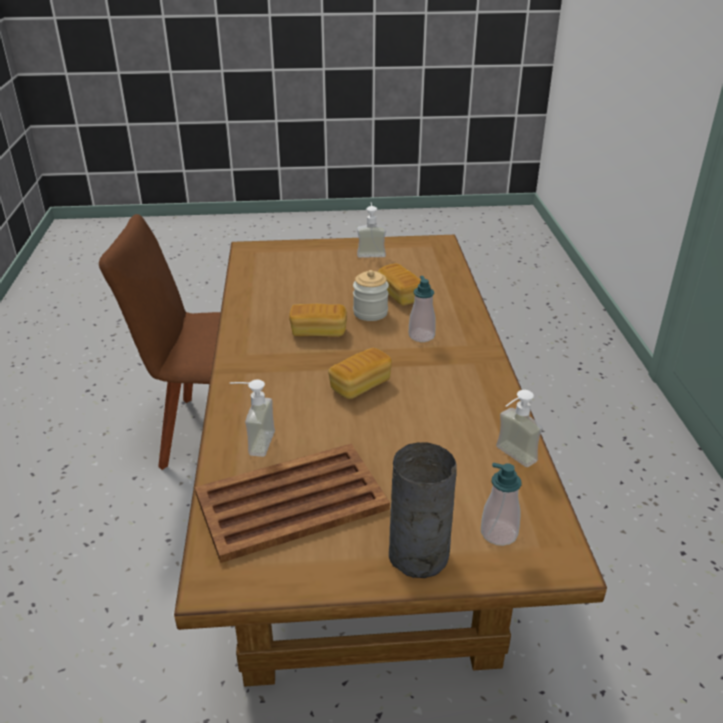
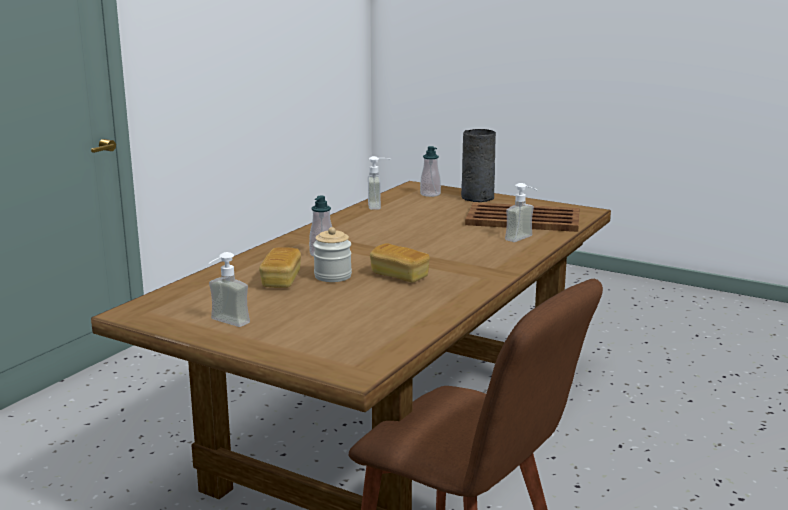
camera: 145 degrees left, 15 degrees down
bread [328,348,392,399] -> none

